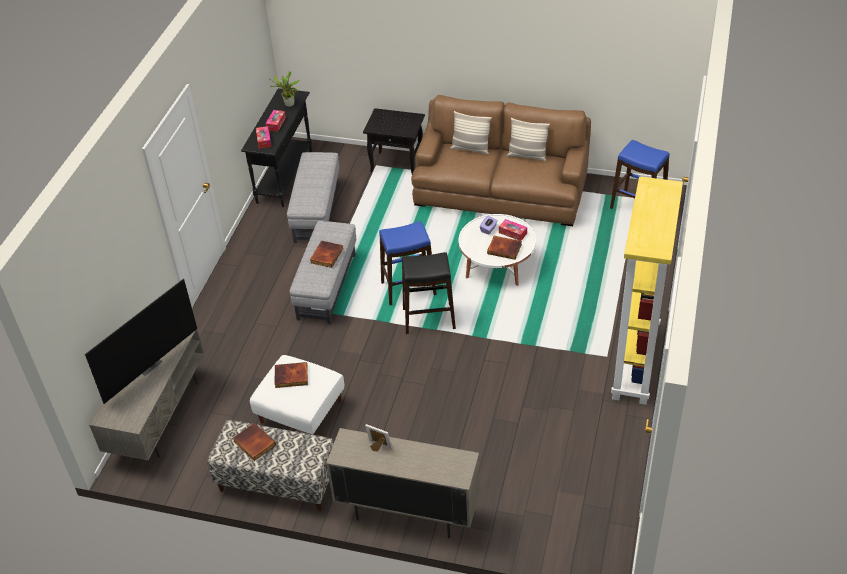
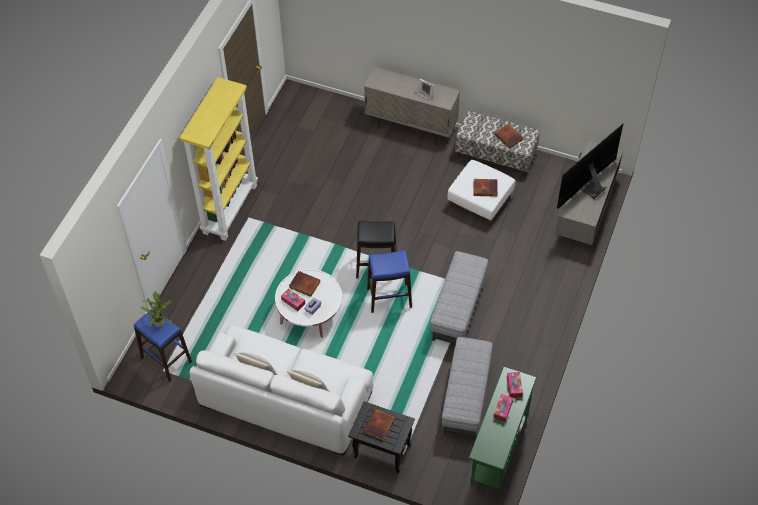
camera: 175 degrees left, 10 degrees up
black console table [241,88,312,207] -> green console table [469,366,537,495]
potted plant [270,71,300,107] -> potted plant moved to [141,291,172,328]
book [310,241,343,268] -> book moved to [363,409,395,441]
brown sofa [411,95,591,226] -> white sofa [189,325,373,456]

